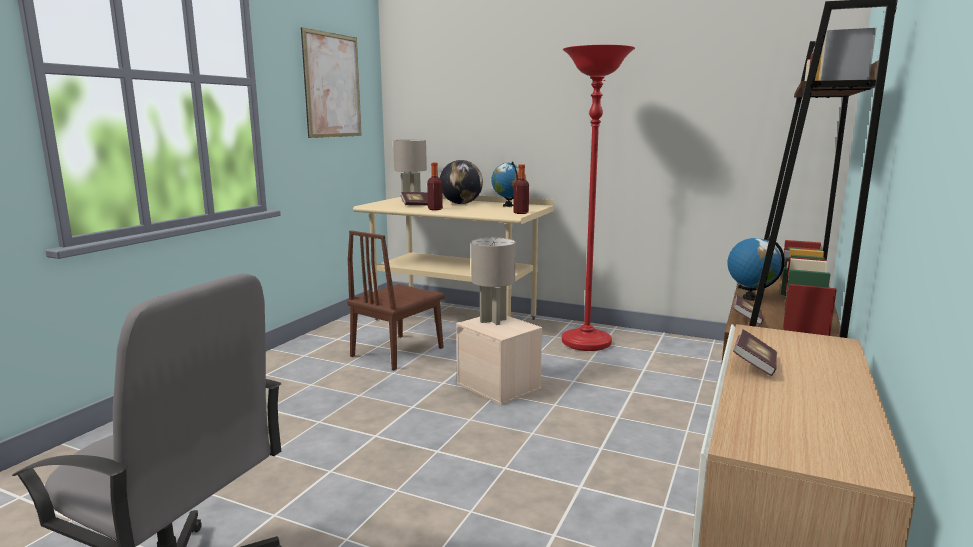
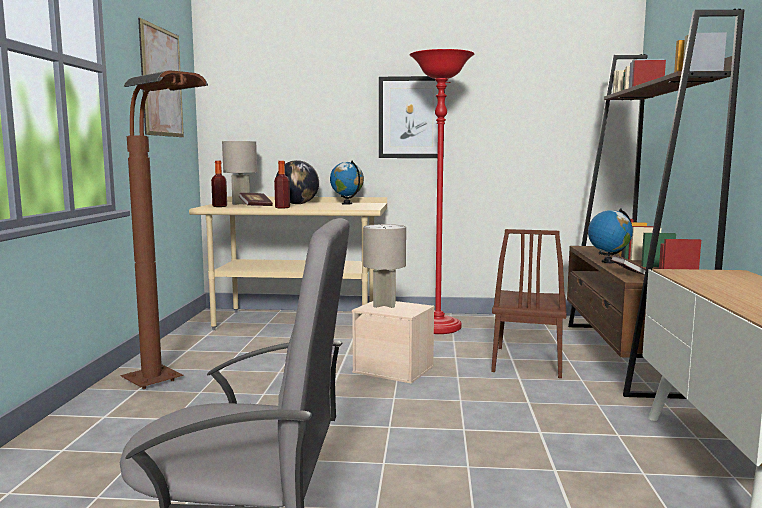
camera: 20 degrees left, 5 degrees down
brown chair [347,231,445,370] -> brown chair moved to [491,229,567,378]
bottle [513,164,529,214] -> bottle moved to [211,161,227,207]
book [733,329,777,376] -> none
none -> brown floor lamp [120,70,208,389]
none -> picture [379,76,445,158]

